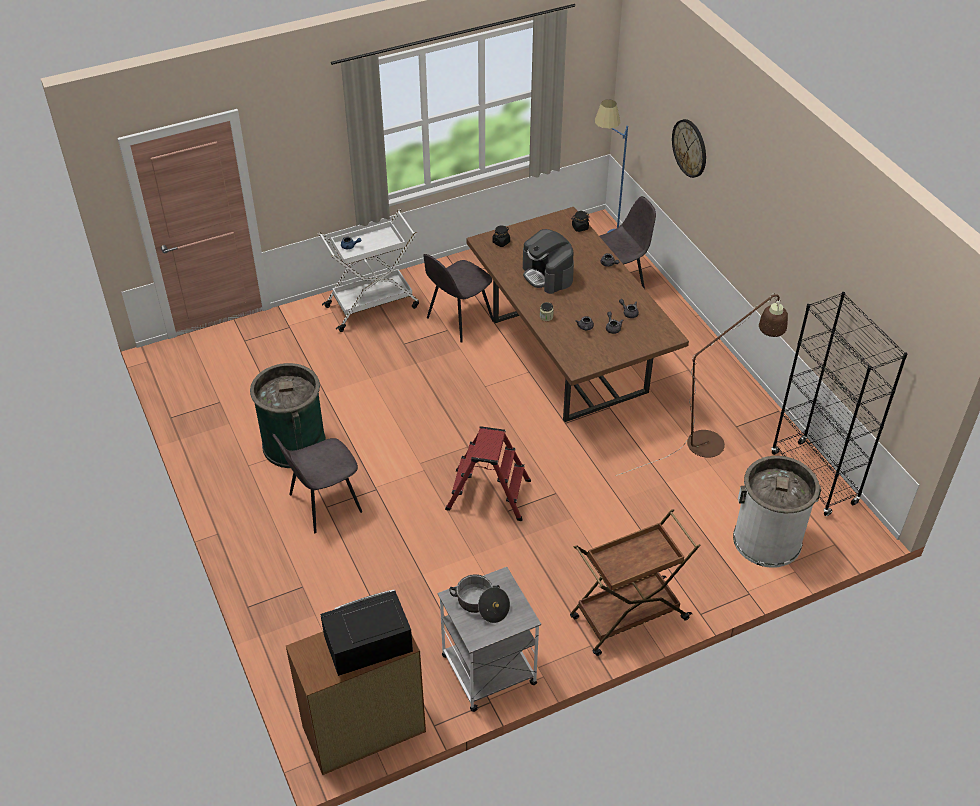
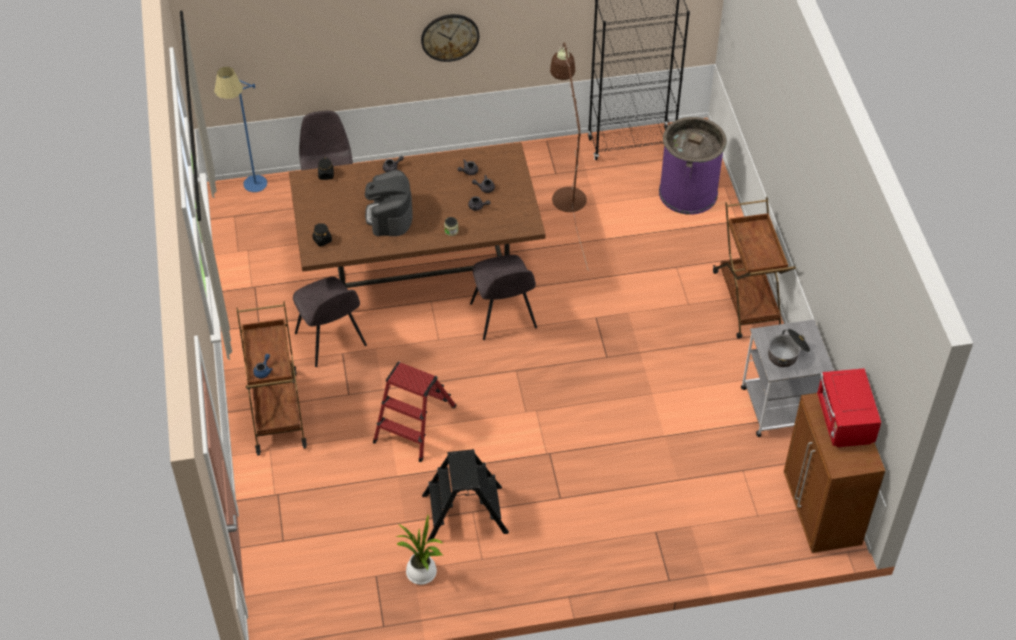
camera: 75 degrees left, 5 degrees up
green trash can [250,363,326,468] -> black step ladder [422,449,509,542]
grey chair [272,434,362,533] -> grey chair moved to [470,255,537,340]
white cart [317,209,419,332] -> brown cart [236,301,307,455]
black microwave [320,590,413,676] -> red microwave [817,368,881,447]
red step ladder [445,426,531,521] -> red step ladder moved to [373,361,457,462]
coffee machine [523,229,574,294] -> coffee machine turned 105 degrees clockwise [365,170,413,236]
wall clock [672,119,706,178] -> wall clock moved to [421,14,479,62]
white trash can [733,456,821,568] -> purple trash can [659,117,727,215]
none -> potted plant [397,515,444,585]

